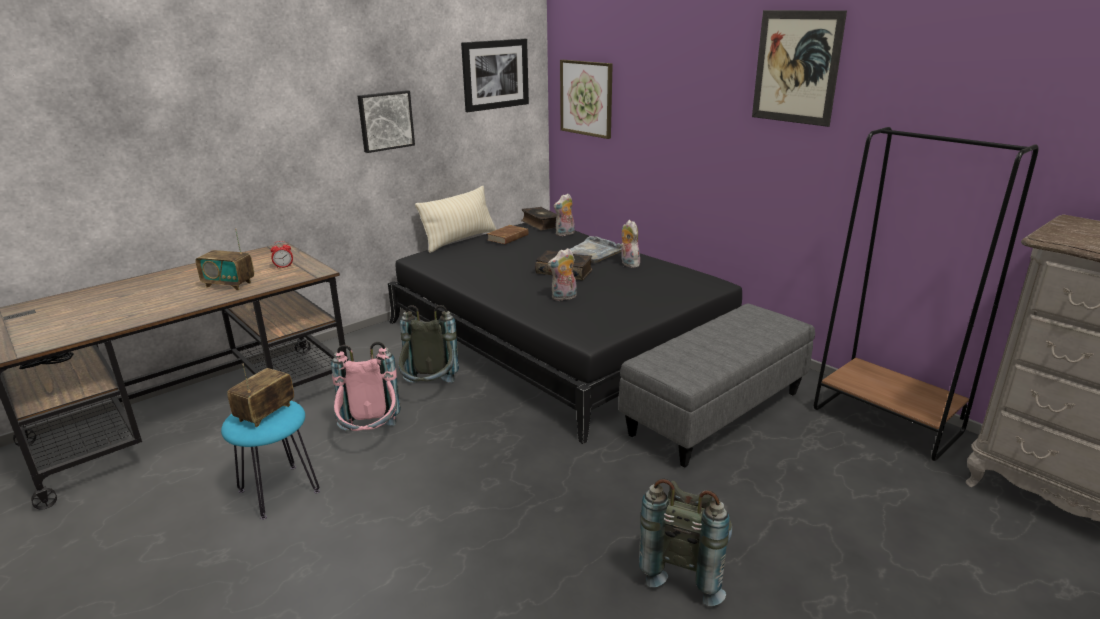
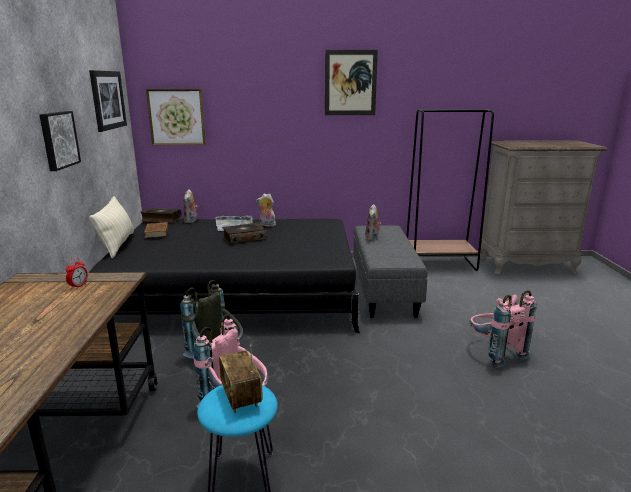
camera: 50 degrees left, 5 degrees down
radio [195,228,254,290] -> none
plush toy [548,248,577,301] -> plush toy moved to [365,204,381,241]
grey backpack [639,479,732,606] -> pink backpack [470,290,537,368]

